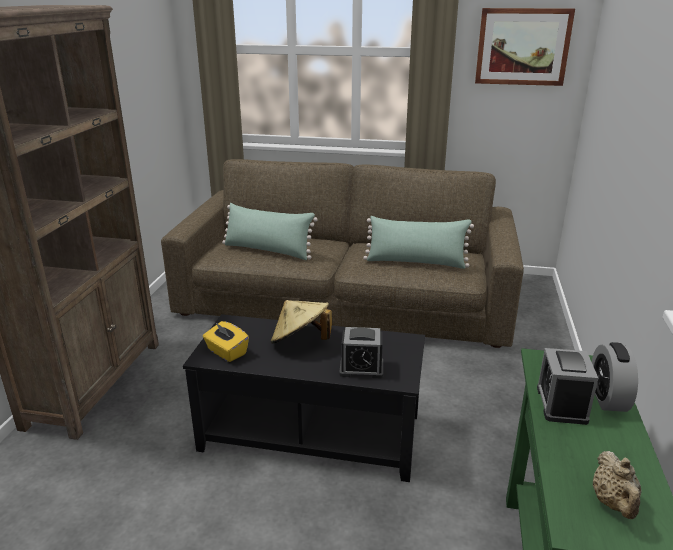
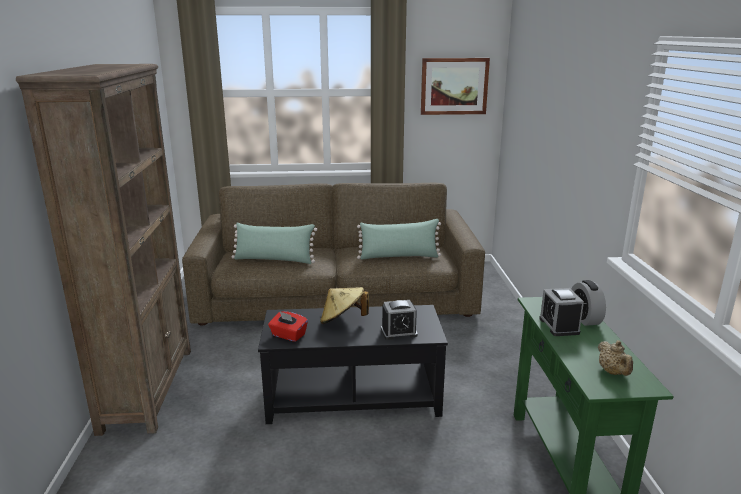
camera: 15 degrees left, 5 degrees down
yellow tissue box [203,321,249,362] -> red tissue box [268,311,308,342]

